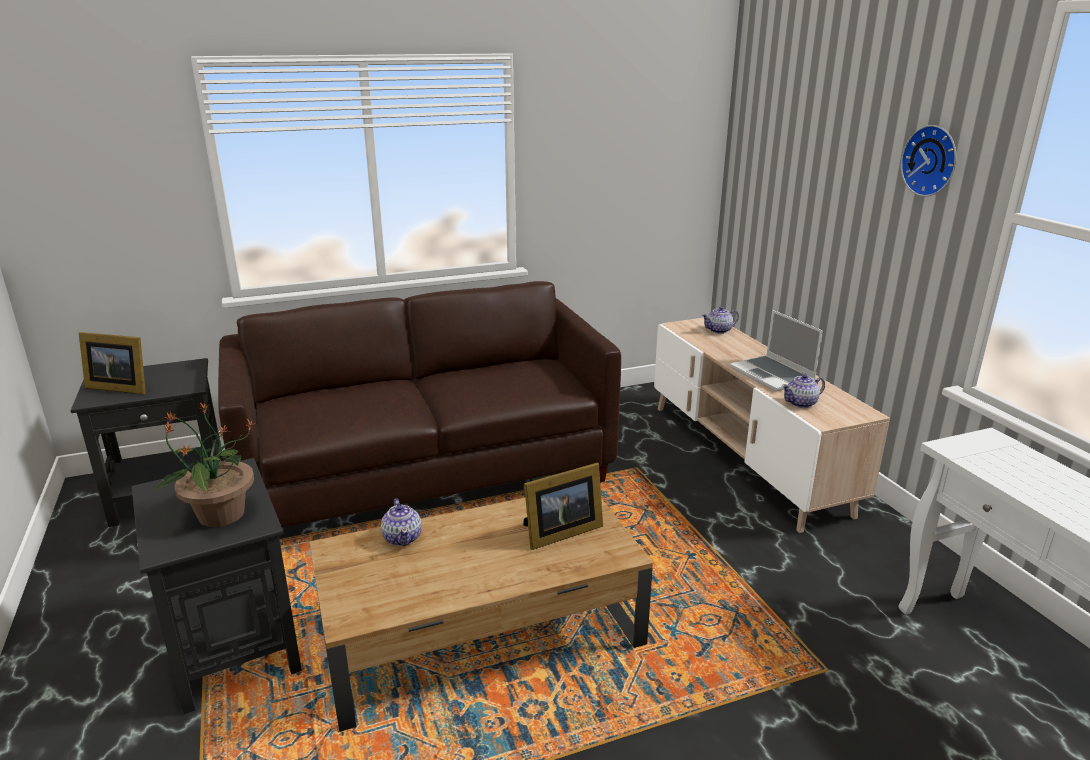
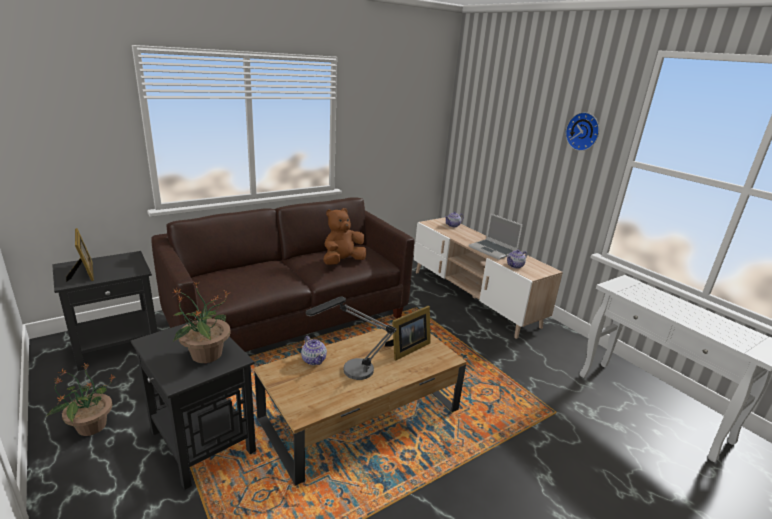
camera: 15 degrees left, 0 degrees up
picture frame [79,332,146,394] -> picture frame turned 120 degrees counterclockwise [66,228,94,282]
none -> potted plant [46,363,115,436]
none -> table lamp [306,297,396,380]
none -> brown plush toy [323,208,366,265]

